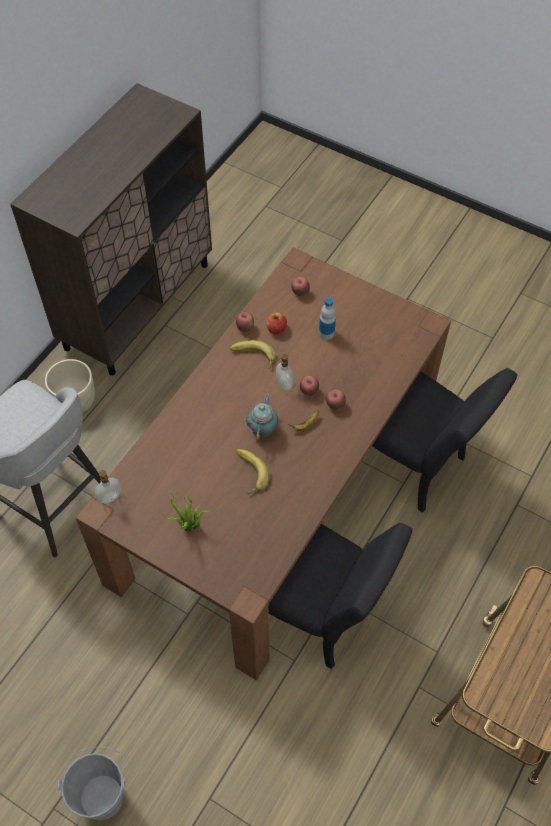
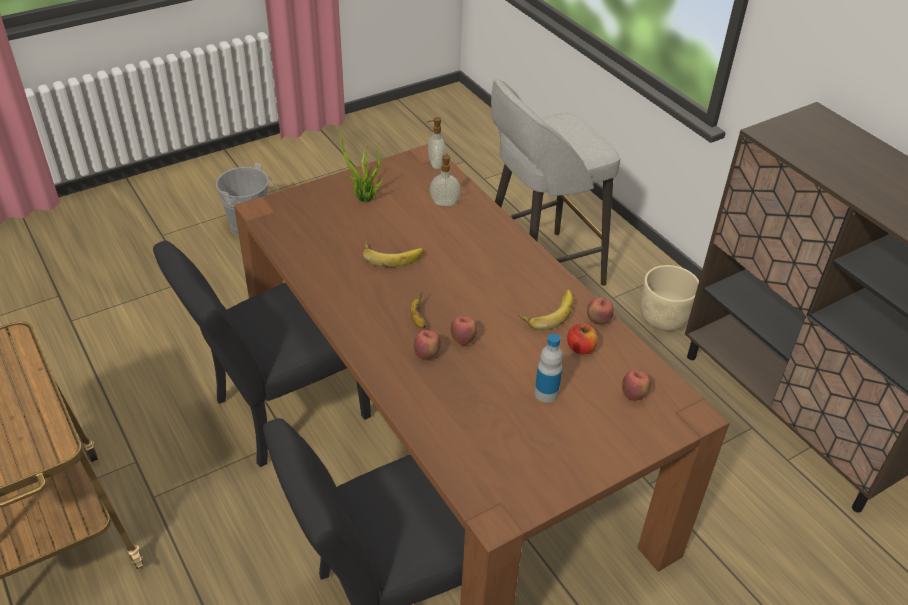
camera: 115 degrees right, 15 degrees down
teapot [246,394,278,441] -> none
soap dispenser [276,354,293,390] -> soap dispenser moved to [430,153,461,206]

